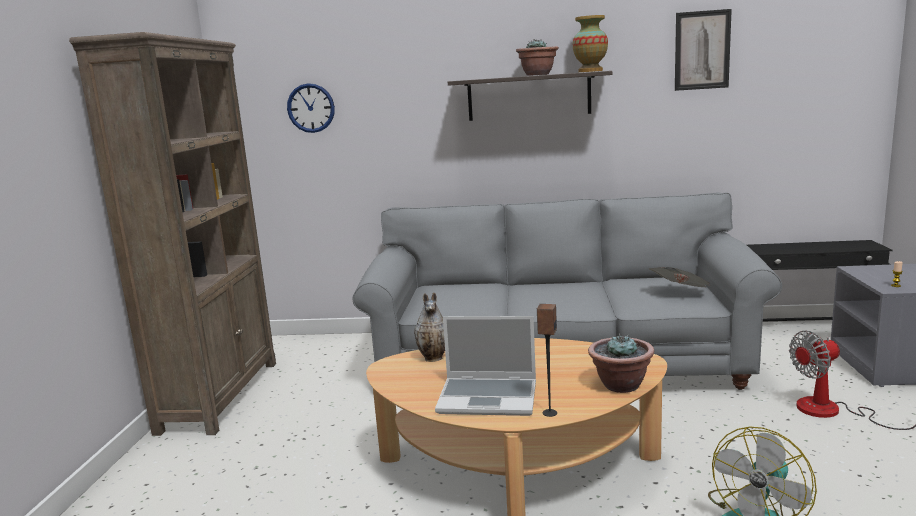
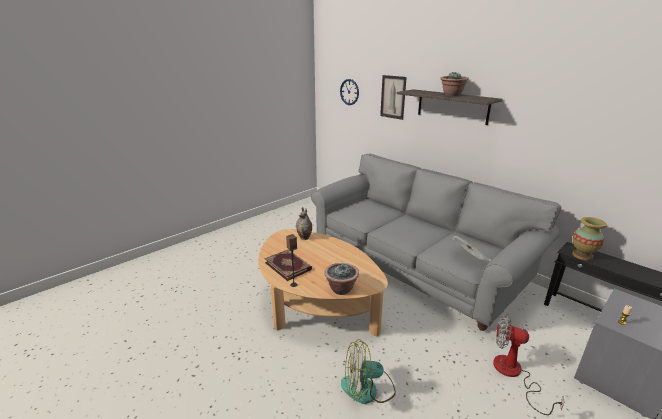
camera: 40 degrees right, 10 degrees up
brown bookcase [69,32,276,436] -> none
laptop [435,316,536,416] -> book [265,250,312,281]
vase [573,15,608,72] -> vase moved to [572,217,607,261]
picture [675,9,732,91] -> picture moved to [380,75,407,120]

